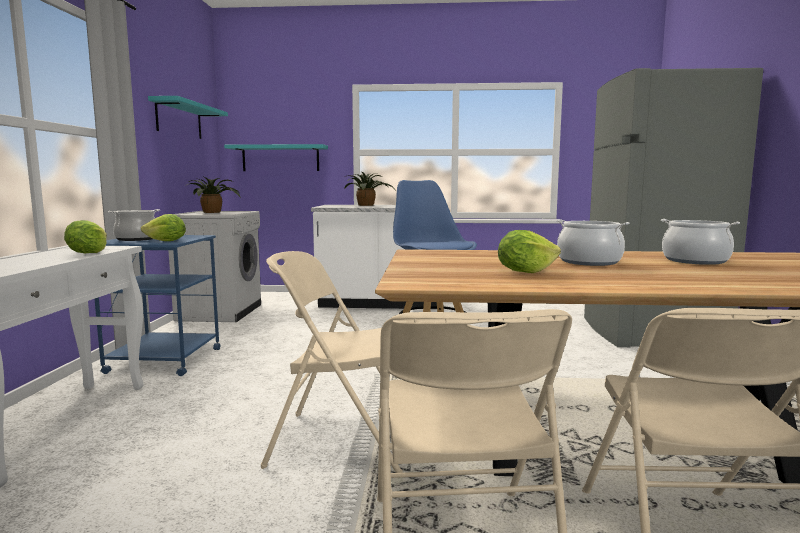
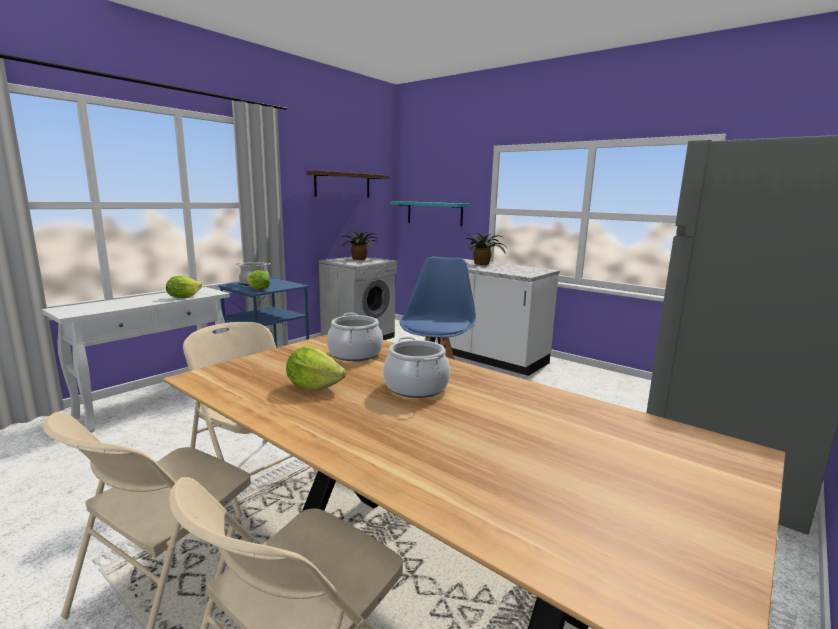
camera: 35 degrees right, 5 degrees up
turquoise shelf [148,96,228,139] -> brown shelf [307,171,389,198]
cooking pot [661,219,740,265] -> cooking pot moved to [327,313,383,361]

